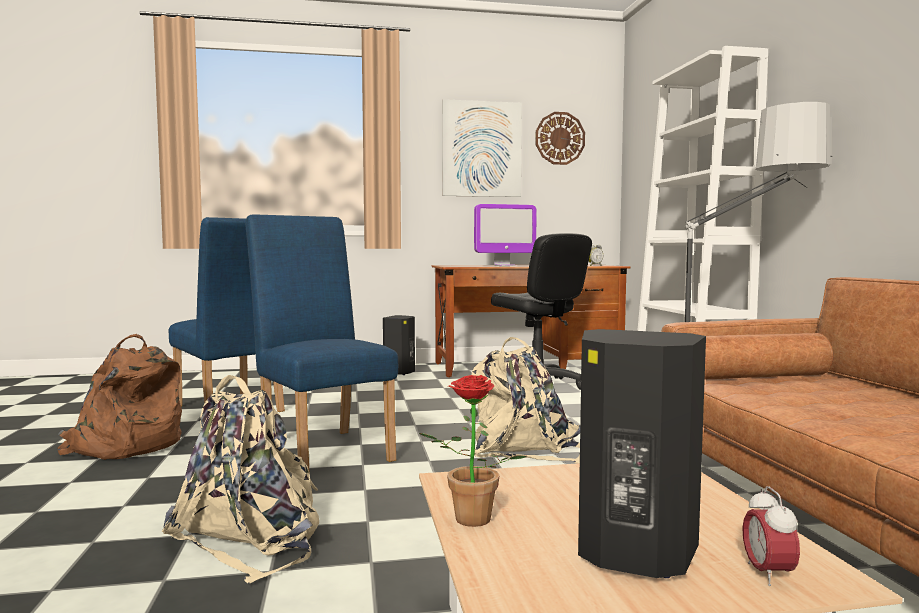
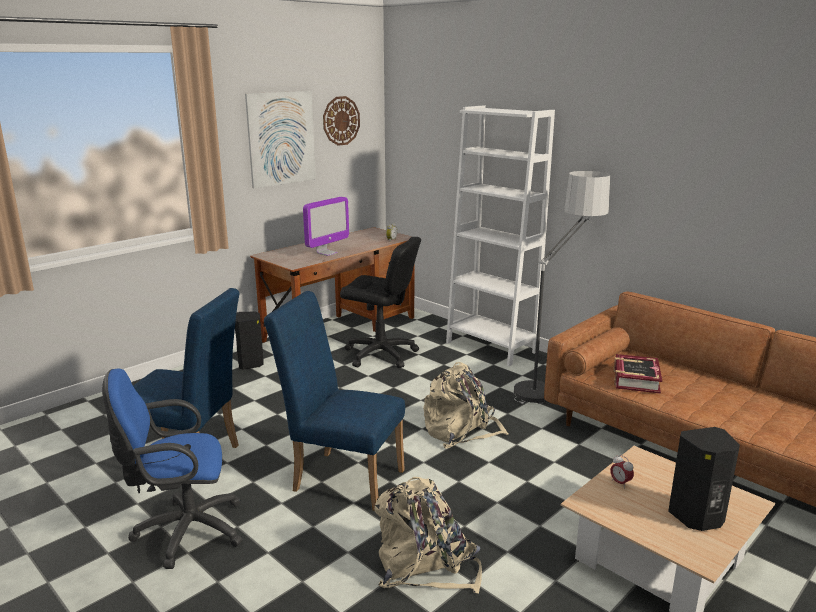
camera: 35 degrees left, 15 degrees up
brown backpack [57,334,182,460] -> blue office chair [102,369,243,569]
potted plant [419,375,526,527] -> none
alarm clock [743,486,800,586] -> alarm clock moved to [610,455,634,488]
none -> book [614,354,662,393]

